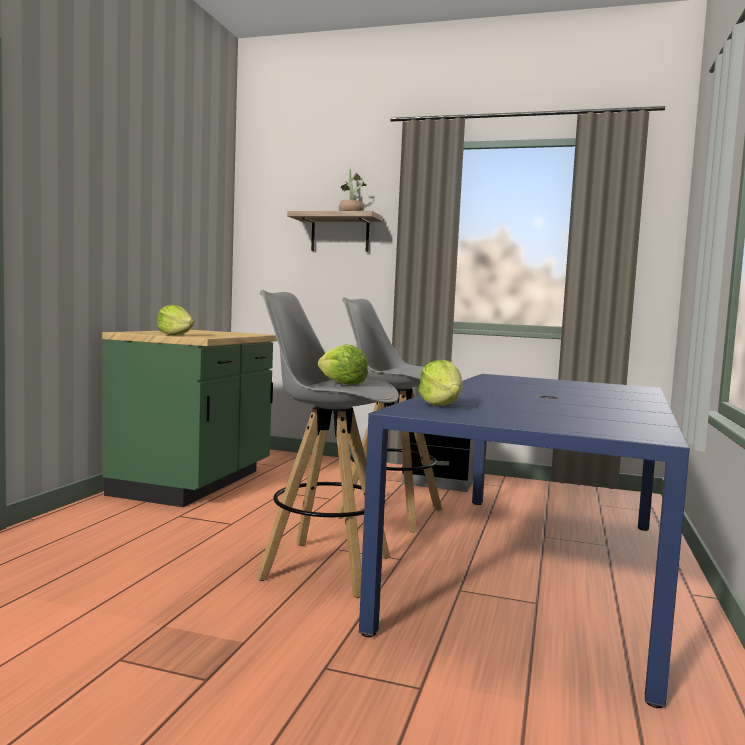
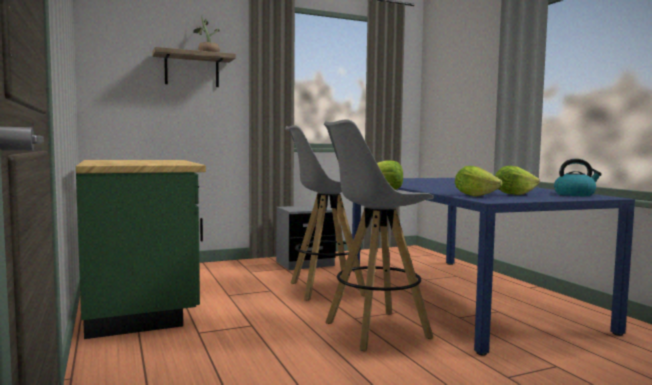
camera: 40 degrees left, 0 degrees up
lettuce [157,304,195,335] -> lettuce moved to [495,166,540,195]
none -> kettle [554,159,602,196]

